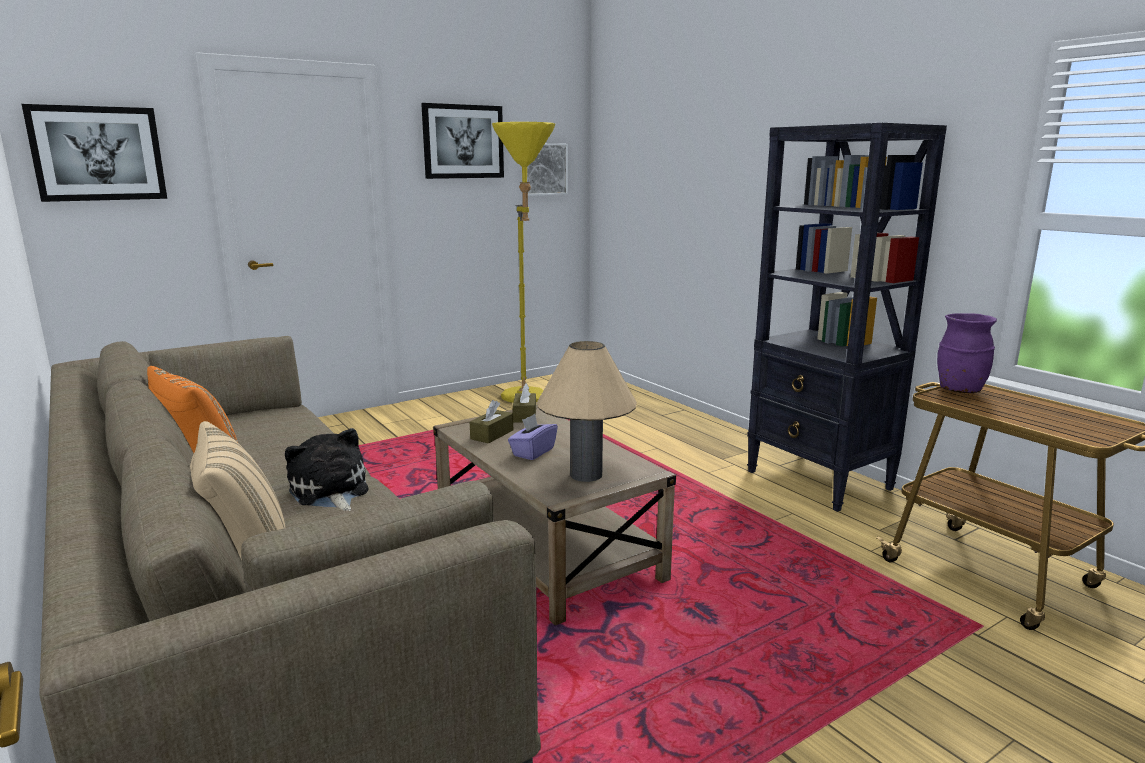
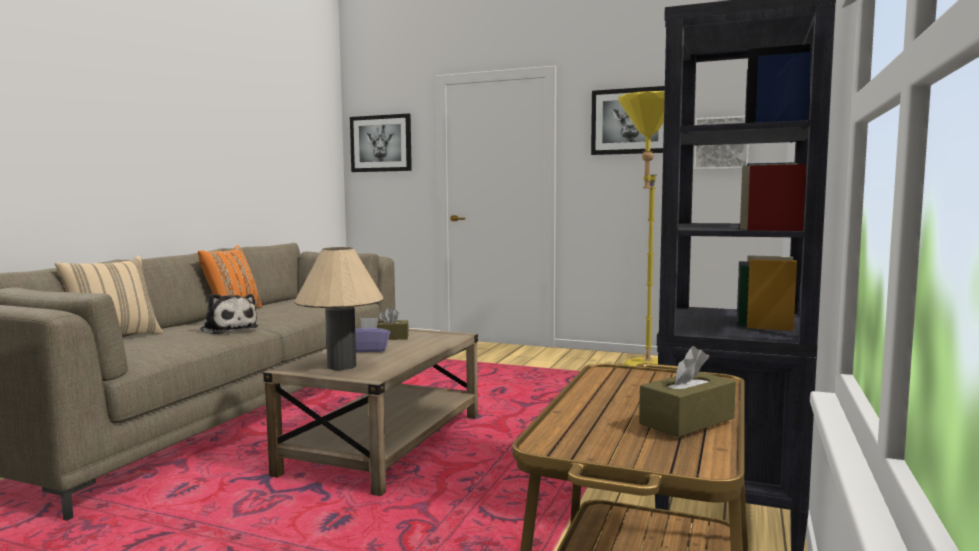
camera: 55 degrees right, 10 degrees down
plush toy [285,428,368,511] -> plush toy turned 105 degrees clockwise [201,294,258,334]
brown tissue box [513,383,536,423] -> brown tissue box moved to [639,346,736,437]
purple vase [937,313,997,393] -> none

